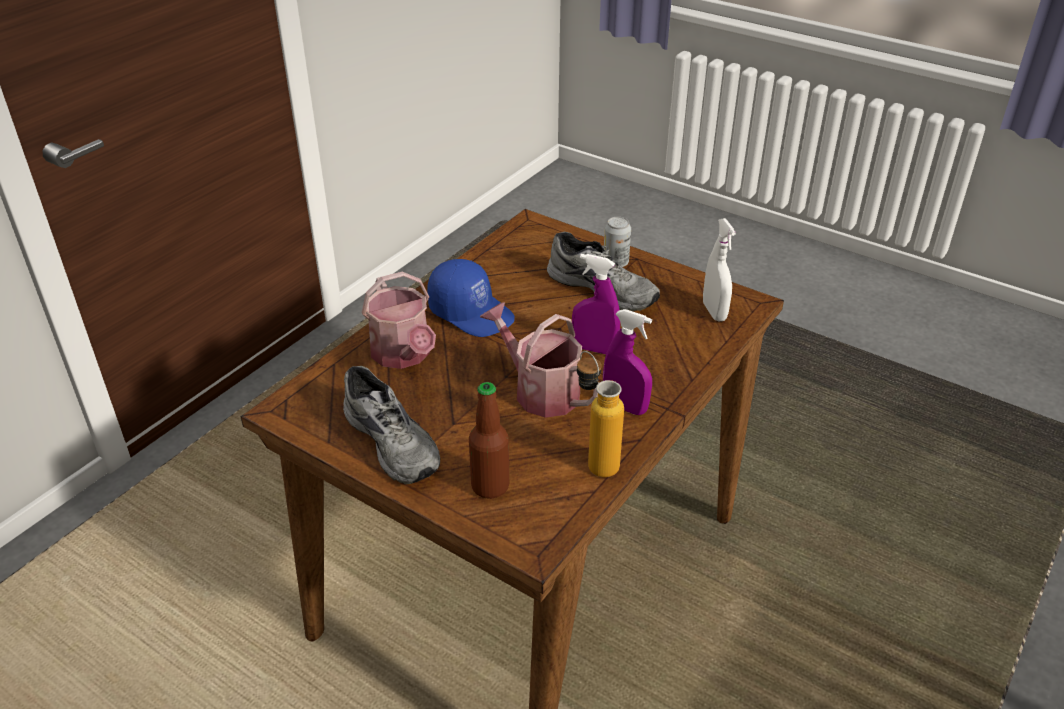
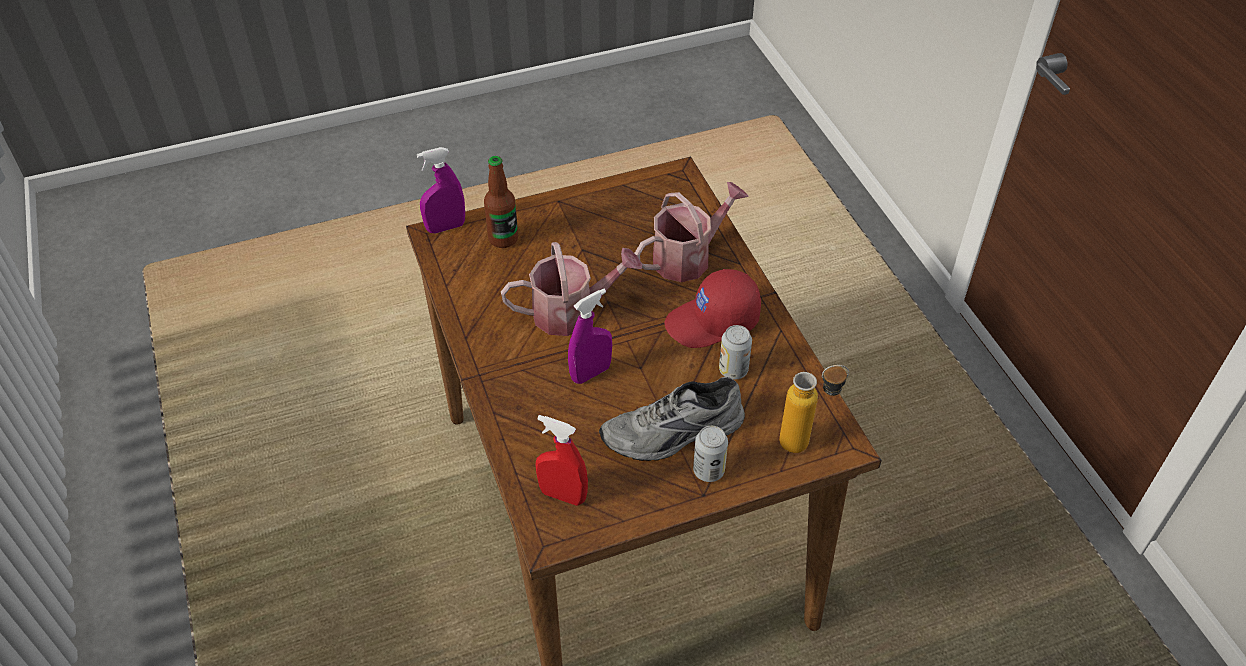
camera: 125 degrees right, 10 degrees up
grey shoe [343,366,440,484] -> none
watering can [361,272,436,369] -> watering can turned 135 degrees clockwise [635,182,749,282]
blue cap [427,259,515,337] -> red cap [664,269,761,348]
bottle [577,351,624,478] -> bottle moved to [779,365,849,453]
purple spray bottle [603,309,652,415] -> purple spray bottle moved to [417,147,465,234]
white spray bottle [703,218,736,321] -> red spray bottle [536,415,588,506]
none -> can [719,325,752,379]

